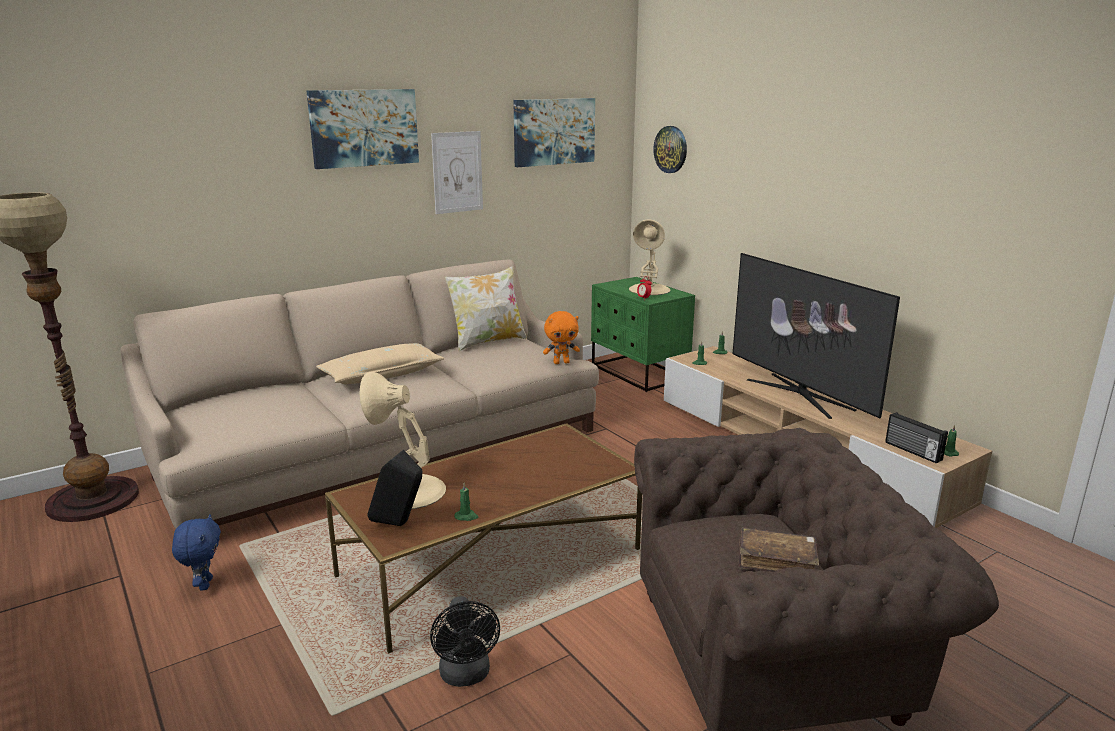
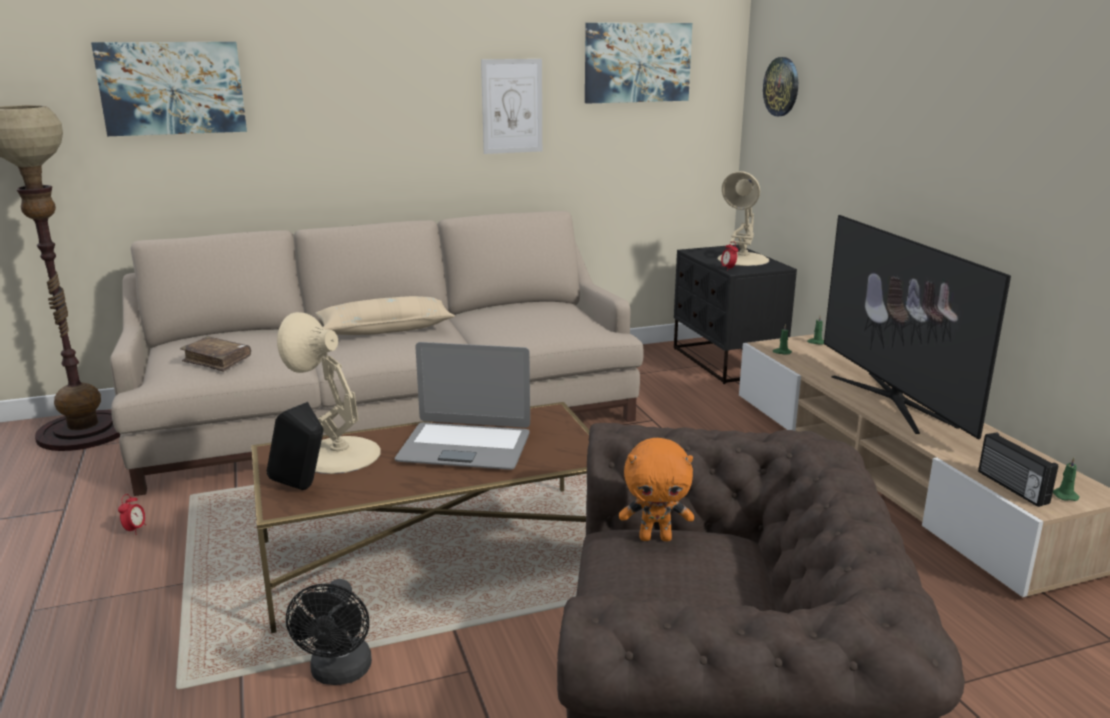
camera: 15 degrees right, 0 degrees up
blue plush toy [172,514,221,591] -> alarm clock [118,494,146,535]
picture [306,89,419,169] -> picture moved to [91,42,247,136]
pillow [444,266,527,352] -> none
green candle [454,483,478,521] -> none
orange plush toy [543,311,580,364] -> orange plush toy moved to [619,438,694,541]
green nightstand [591,277,695,392] -> black nightstand [674,245,797,384]
brown book [738,527,819,572] -> brown book moved to [180,337,251,372]
none -> laptop [395,342,530,470]

